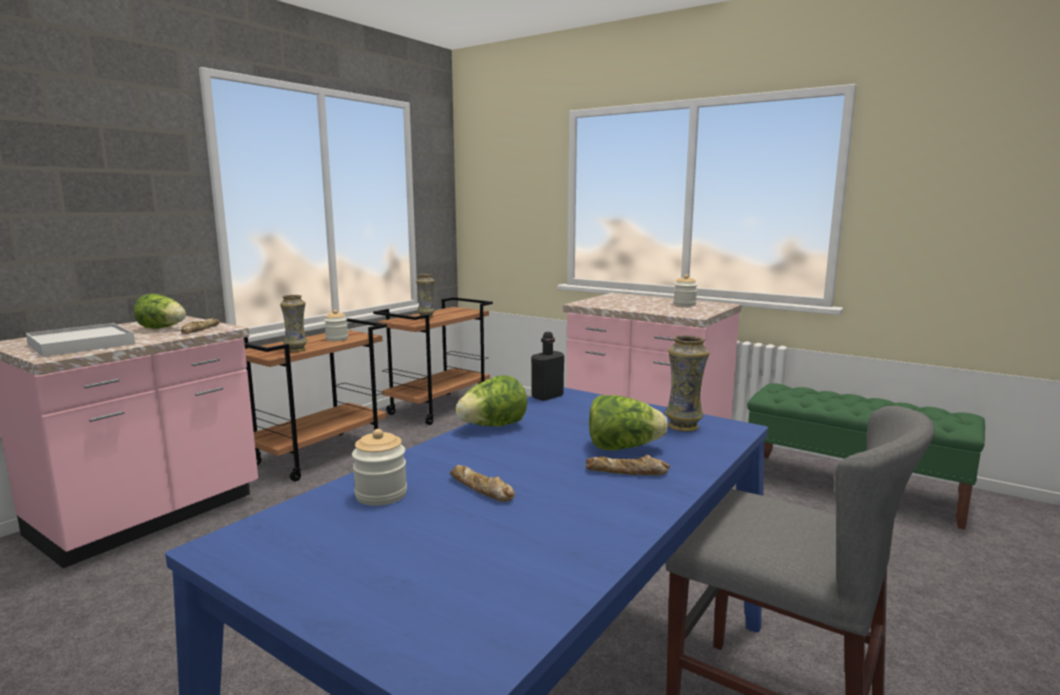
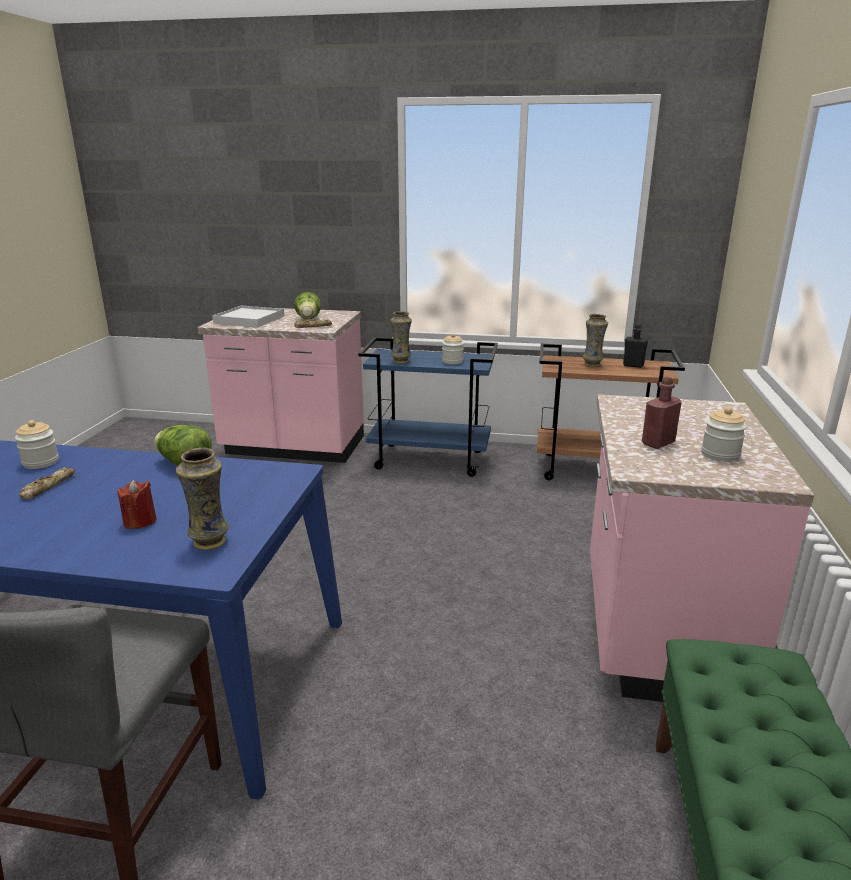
camera: 65 degrees right, 10 degrees up
brown cart [244,318,387,482] -> blue cart [358,337,498,477]
black bottle [531,332,564,401] -> black bottle moved to [623,324,648,368]
bread [586,454,670,476] -> none
lettuce [589,395,668,450] -> red candle [117,480,157,529]
none -> red bottle [642,376,682,449]

